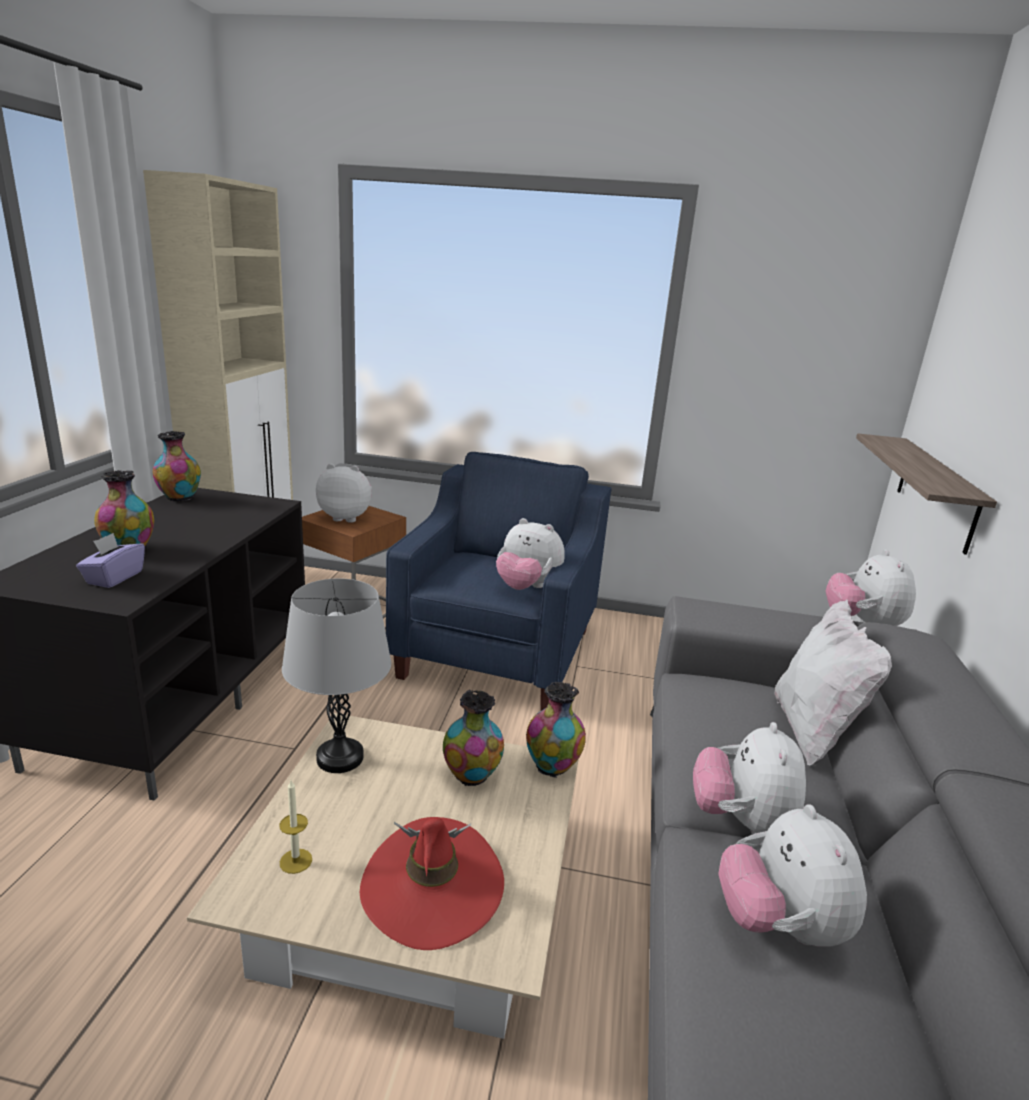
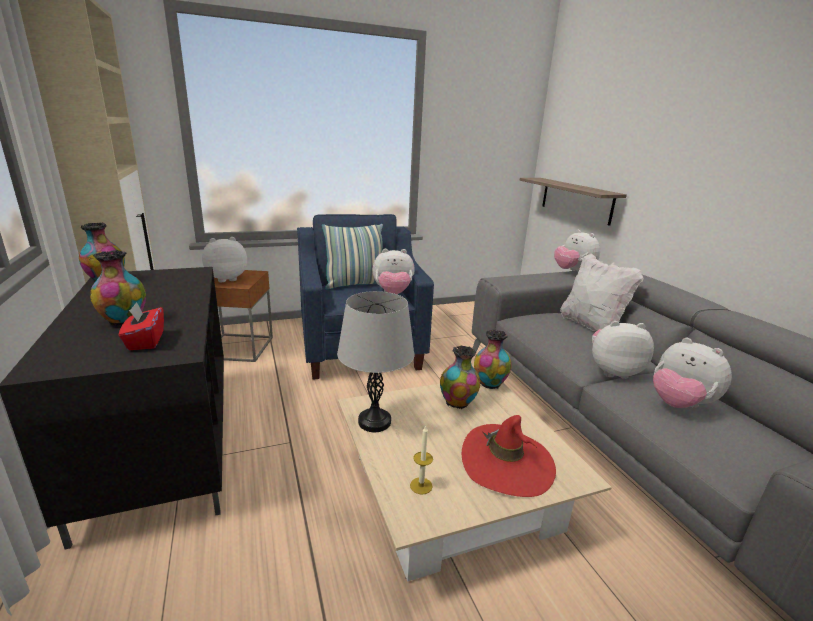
camera: 30 degrees left, 0 degrees up
purple tissue box [76,533,145,588] -> red tissue box [119,302,164,350]
plush toy [693,722,806,834] -> plush toy turned 120 degrees clockwise [592,321,654,379]
none -> pillow [322,224,383,289]

